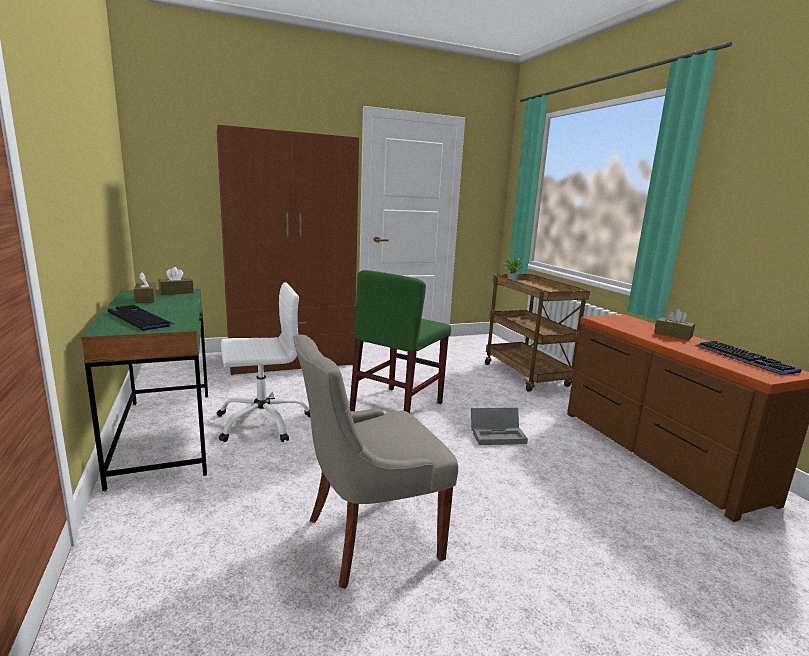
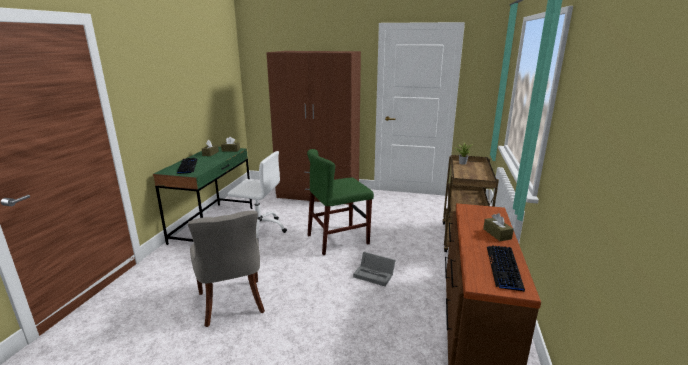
camera: 35 degrees right, 5 degrees up
grey chair [293,335,458,589] -> grey chair turned 120 degrees counterclockwise [188,210,265,327]

